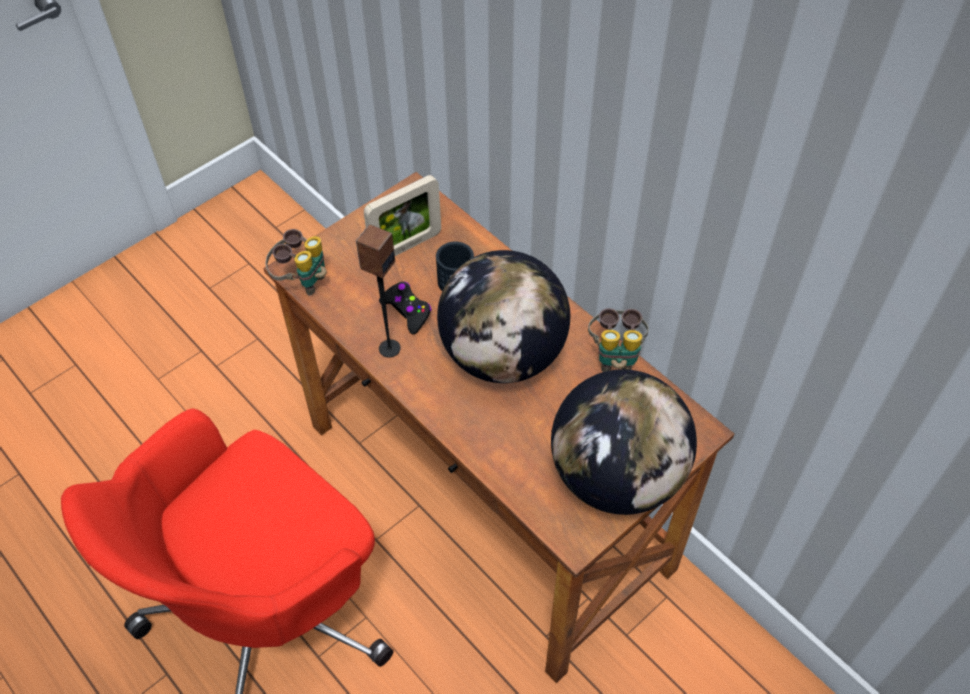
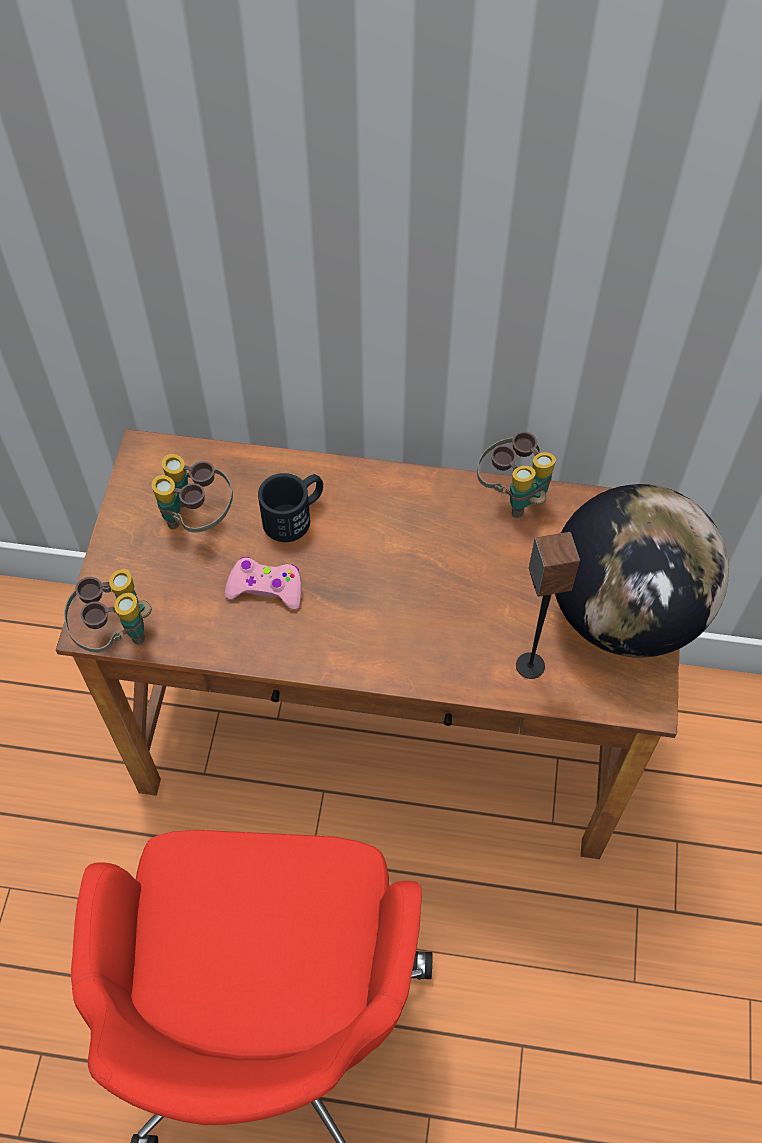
camera: 40 degrees left, 5 degrees up
speaker [356,224,401,358] -> speaker moved to [516,532,580,679]
picture frame [364,175,441,256] -> binoculars [151,454,233,533]
black game controller [379,282,432,334] -> pink game controller [225,557,301,610]
globe [437,250,570,383] -> none

